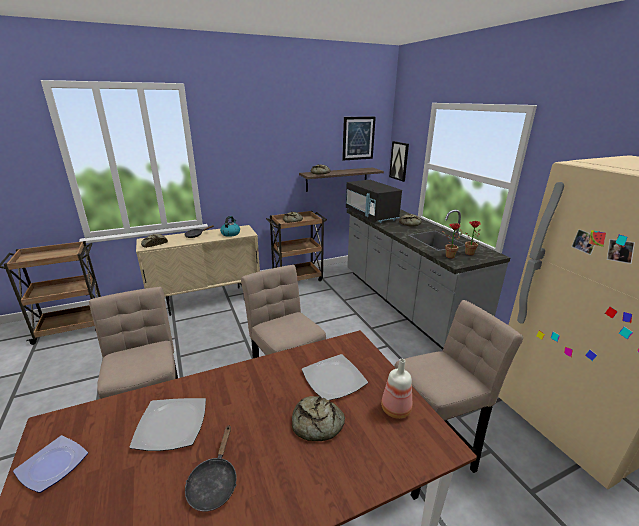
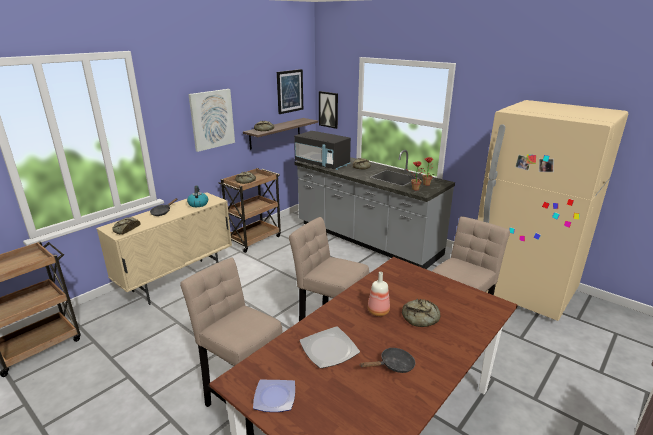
camera: 25 degrees left, 0 degrees up
black frying pan [185,426,237,512] -> black frying pan turned 90 degrees counterclockwise [360,348,415,373]
plate [302,354,368,400] -> none
bottle [381,359,412,419] -> bottle moved to [368,272,390,316]
none -> picture [189,89,235,152]

